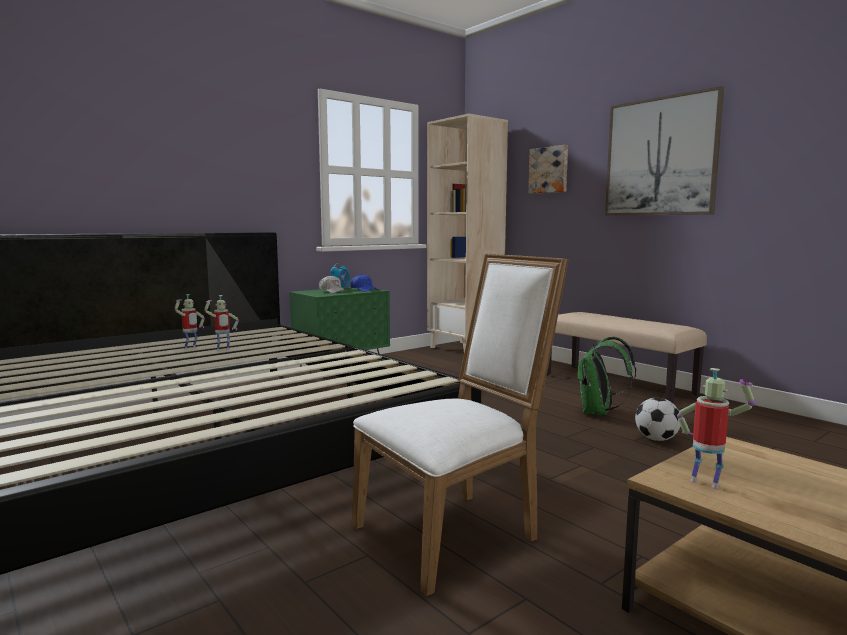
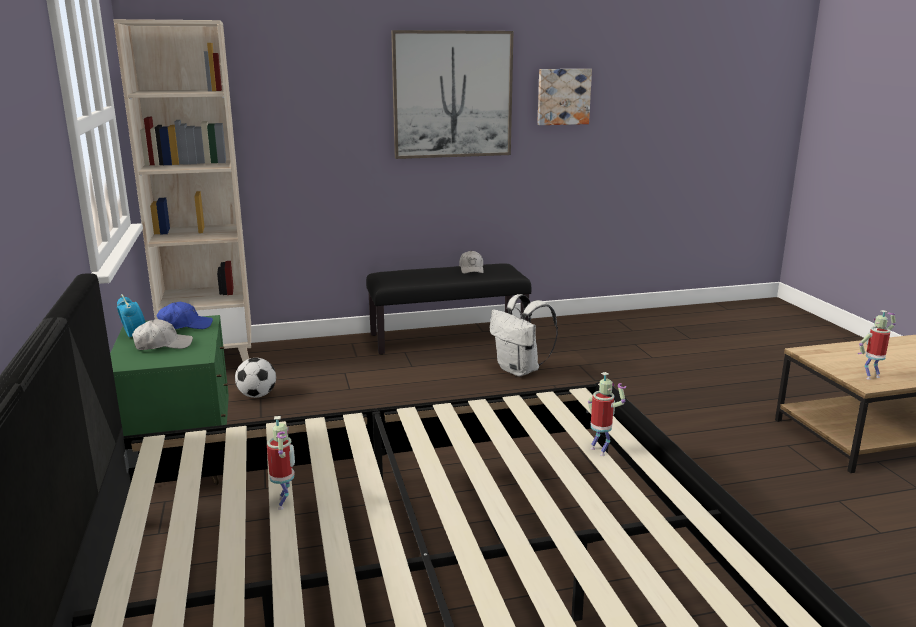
camera: 65 degrees left, 10 degrees up
toy robot [174,294,205,349] -> toy robot moved to [588,372,626,456]
white chair [352,253,569,596] -> none
picture [528,145,568,194] -> picture moved to [537,69,592,125]
beige bench [547,312,707,404] -> black bench [366,263,531,355]
green backpack [576,337,636,416] -> white backpack [490,294,558,377]
football [635,398,680,441] -> football moved to [235,358,276,398]
none -> white cap [459,251,484,274]

